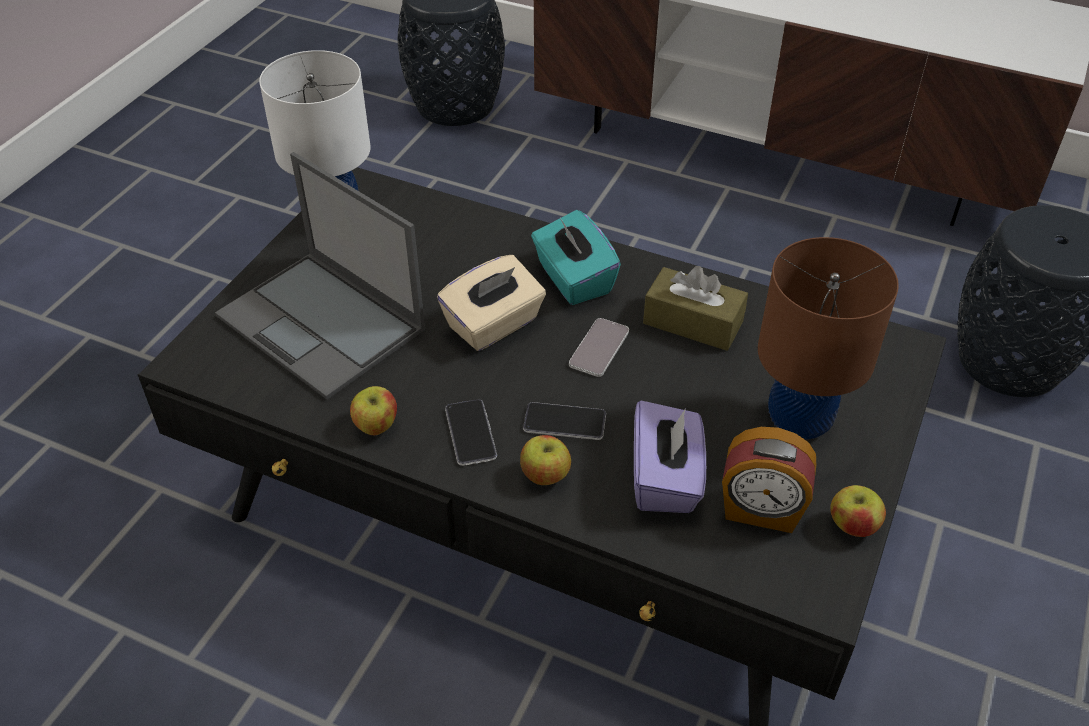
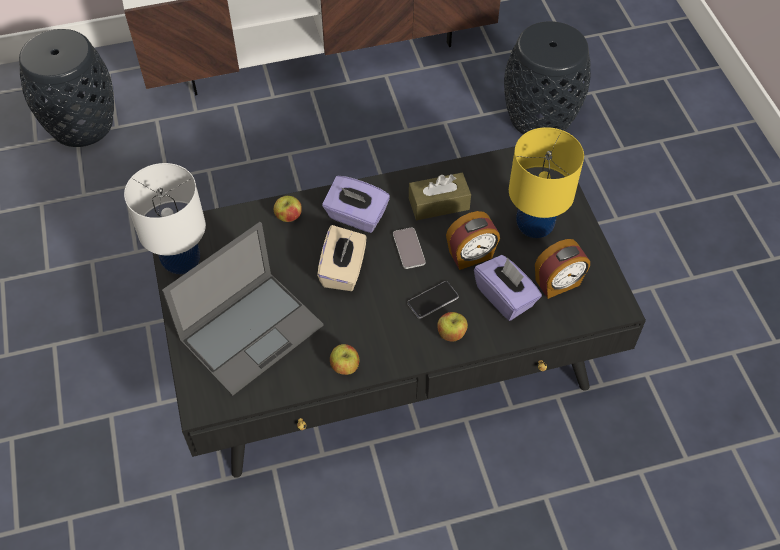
camera: 40 degrees left, 10 degrees up
laptop [215,152,425,400] -> laptop turned 45 degrees counterclockwise [162,222,324,396]
phone [445,399,497,466] -> none
turquoise tissue box [531,210,621,305] -> purple tissue box [322,176,390,233]
brown table lamp [758,237,899,439] -> yellow table lamp [509,127,584,238]
apple [831,485,886,537] -> apple moved to [273,196,302,222]
none -> alarm clock [446,211,500,270]

